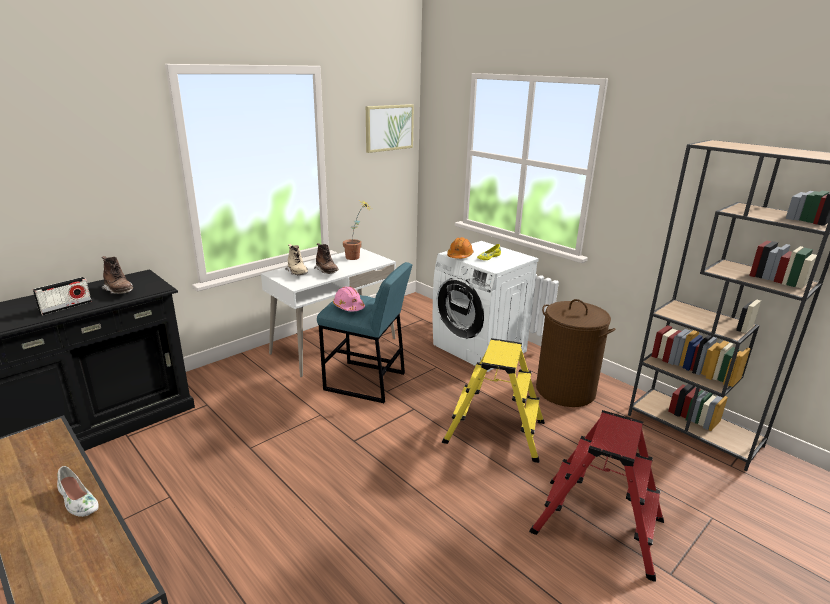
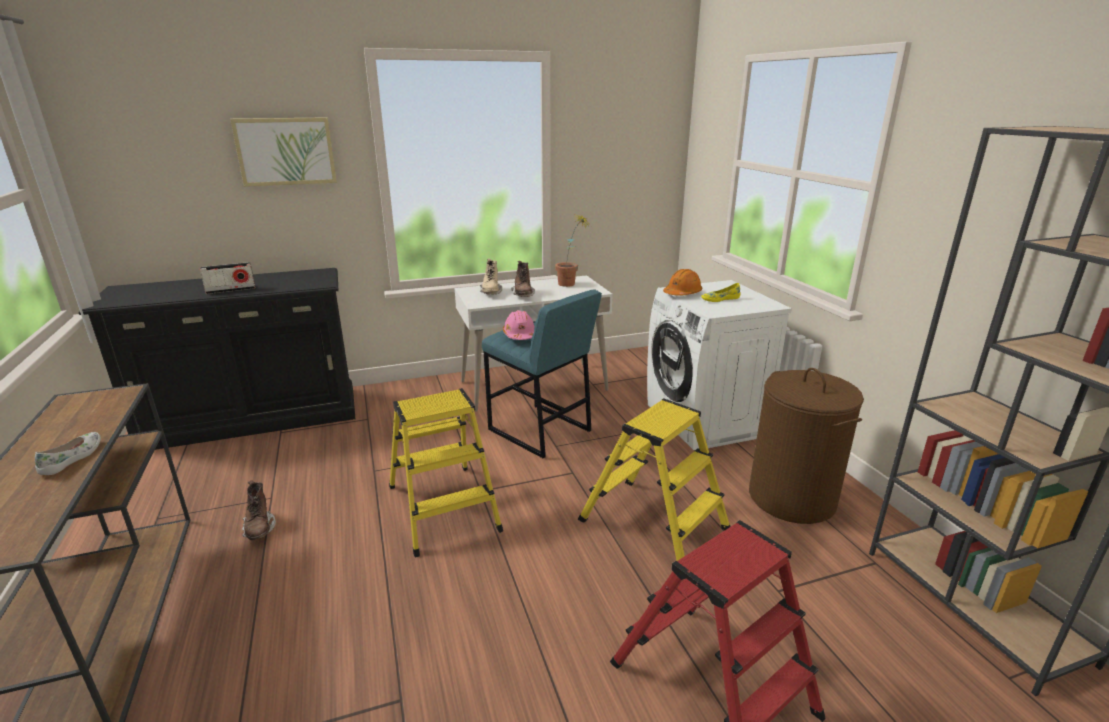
camera: 25 degrees right, 0 degrees up
white shoe [57,466,99,517] -> white shoe turned 150 degrees counterclockwise [35,432,101,475]
brown boot [101,256,133,294] -> brown boot moved to [242,480,276,540]
picture [366,104,414,153] -> picture moved to [230,117,337,187]
none -> yellow step ladder [389,388,503,557]

